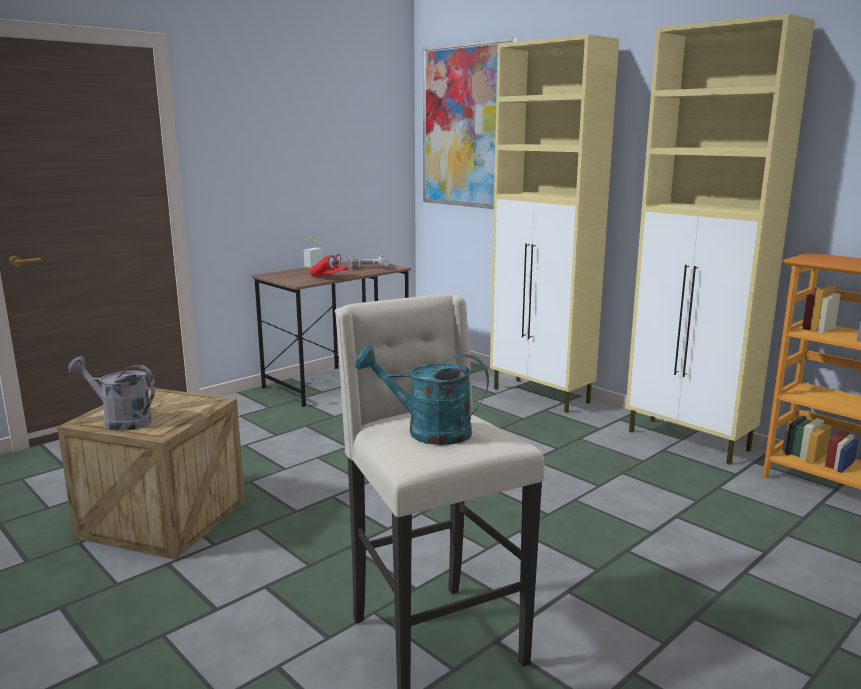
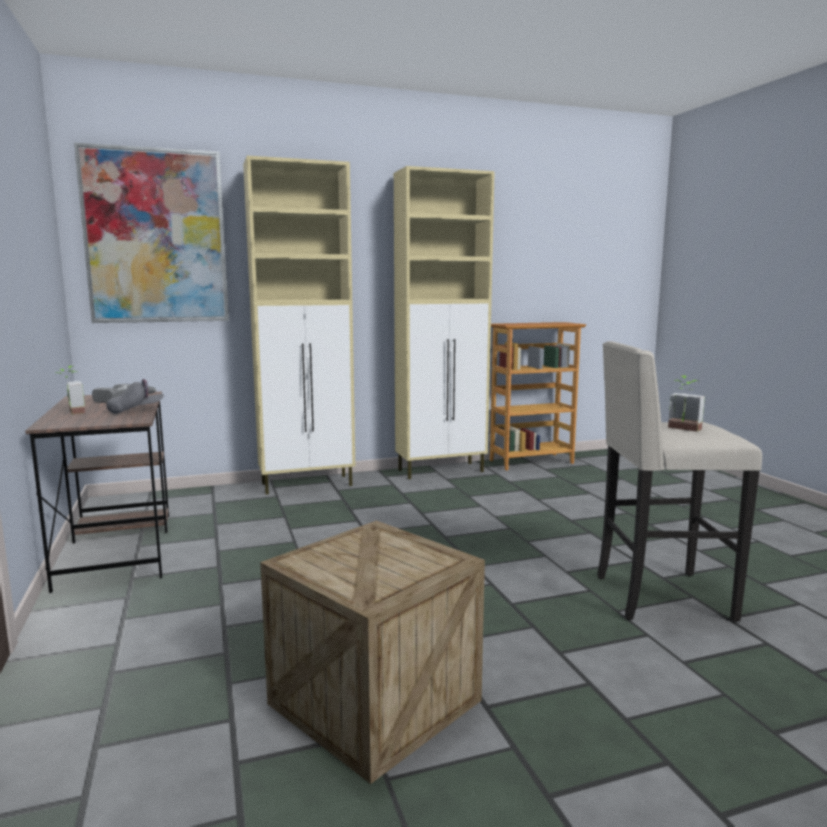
camera: 65 degrees left, 5 degrees down
grey watering can [68,356,156,431] -> none
red cap [310,254,348,277] -> grey cap [106,379,164,414]
turquoise watering can [355,346,489,445] -> potted plant [668,375,705,432]

